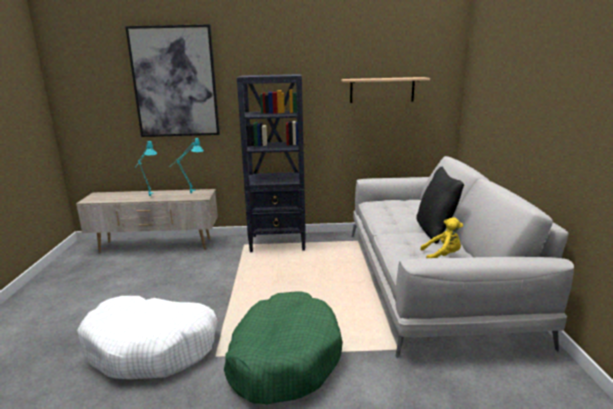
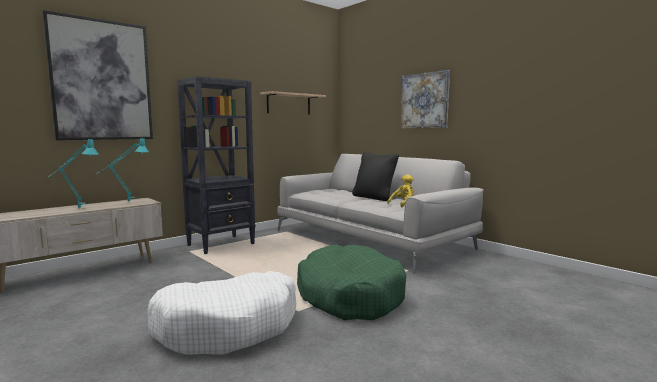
camera: 40 degrees left, 10 degrees down
none -> picture [401,70,450,128]

